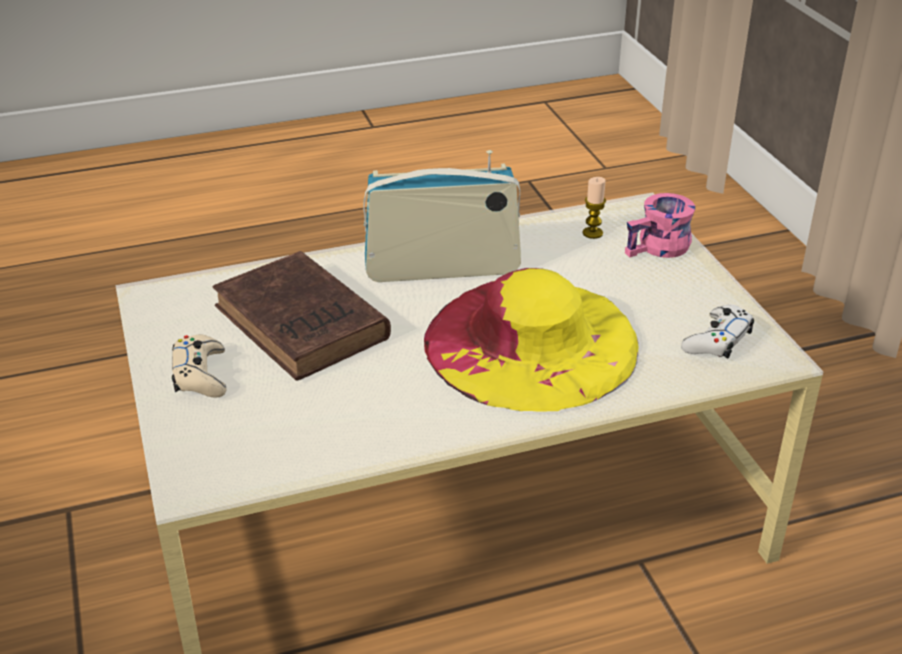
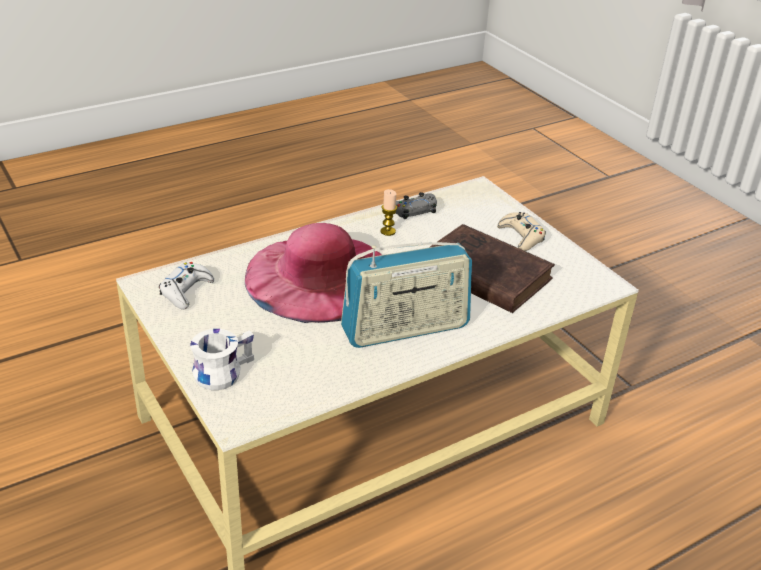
camera: 165 degrees right, 0 degrees up
yellow hat [424,268,638,412] -> pink hat [245,223,382,323]
candle [583,177,606,239] -> candle moved to [381,189,397,236]
pink mug [625,193,695,258] -> white mug [190,329,254,390]
none -> grey game controller [396,192,437,219]

